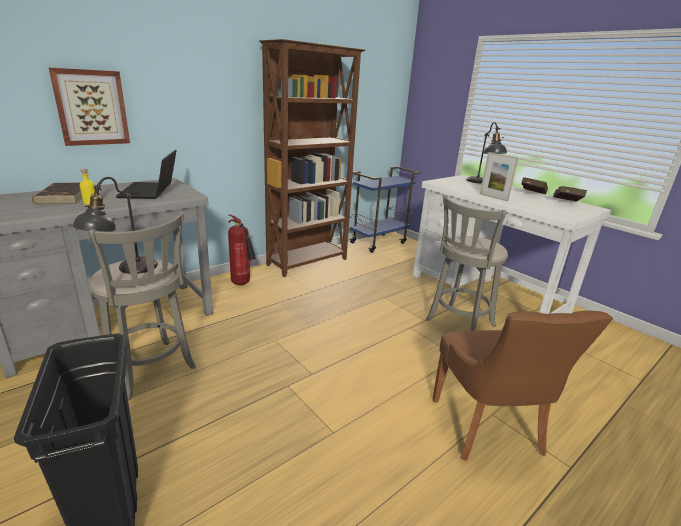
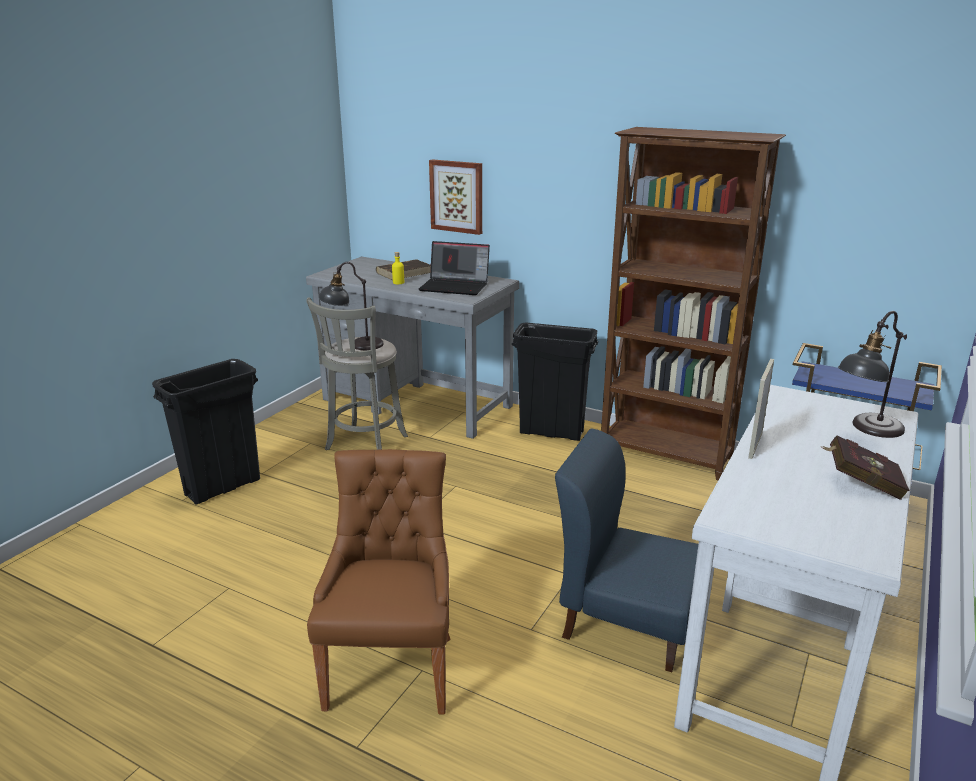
camera: 70 degrees right, 0 degrees up
laptop [115,149,177,199] -> laptop turned 135 degrees counterclockwise [419,241,490,295]
fire extinguisher [228,214,256,285] -> black trash can [512,322,598,441]
grey stool [426,195,508,331] -> blue chair [555,429,698,672]
brown chair [432,310,613,461] -> brown chair turned 120 degrees clockwise [307,449,451,714]
red book [553,186,587,202] -> none

